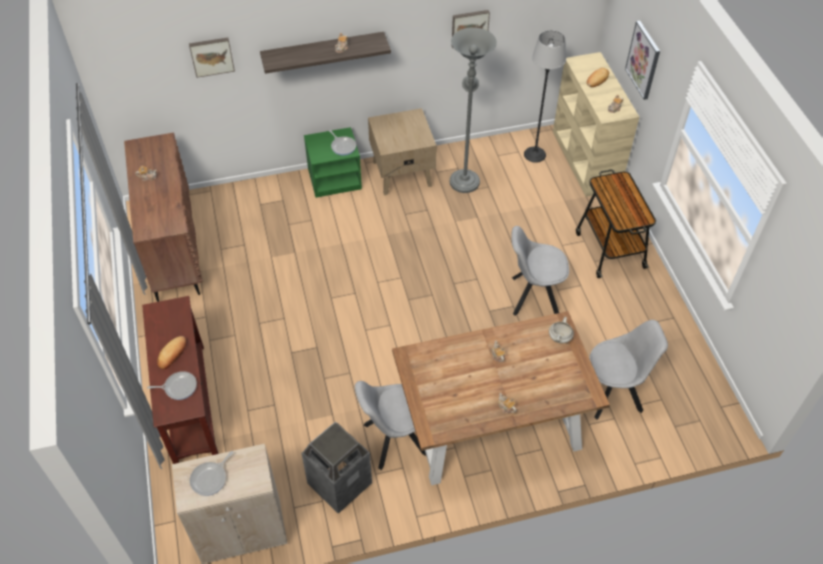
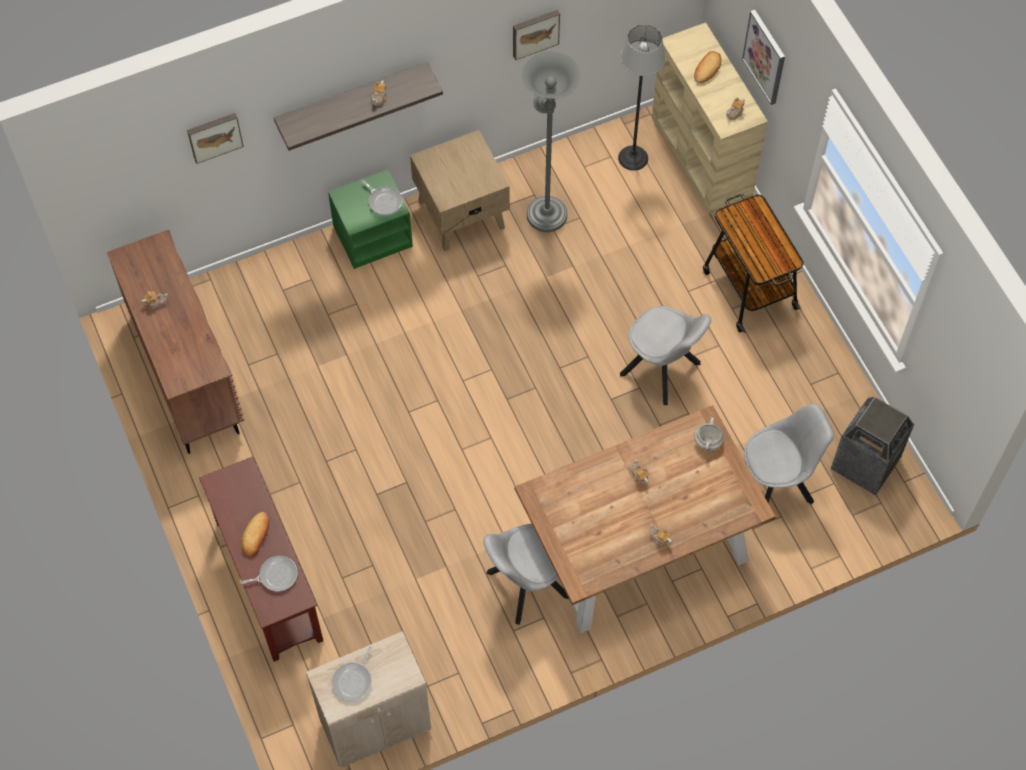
camera: 10 degrees left, 10 degrees up
trash can [301,421,372,514] -> trash can moved to [831,397,914,495]
grey chair [511,226,569,315] -> grey chair turned 135 degrees counterclockwise [620,306,711,405]

